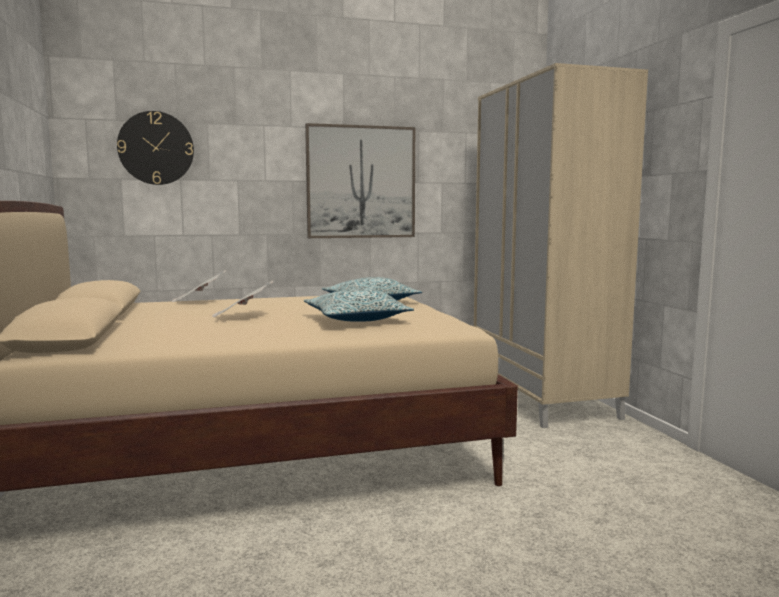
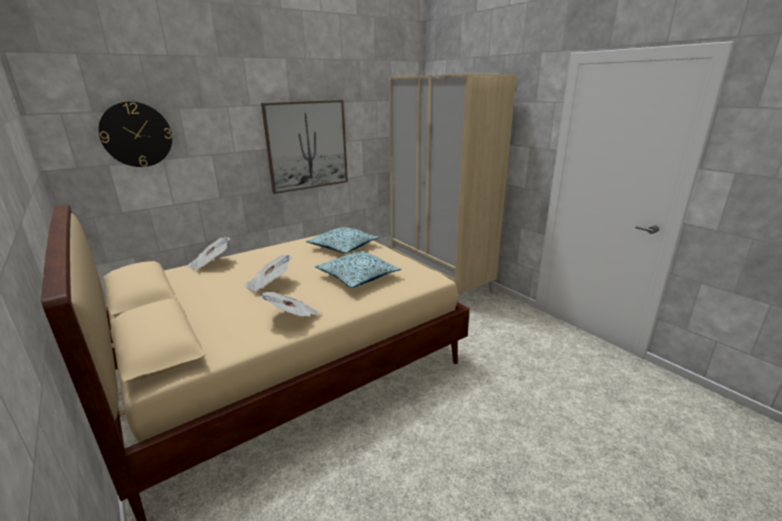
camera: 20 degrees left, 15 degrees up
none -> newspaper [259,292,322,317]

